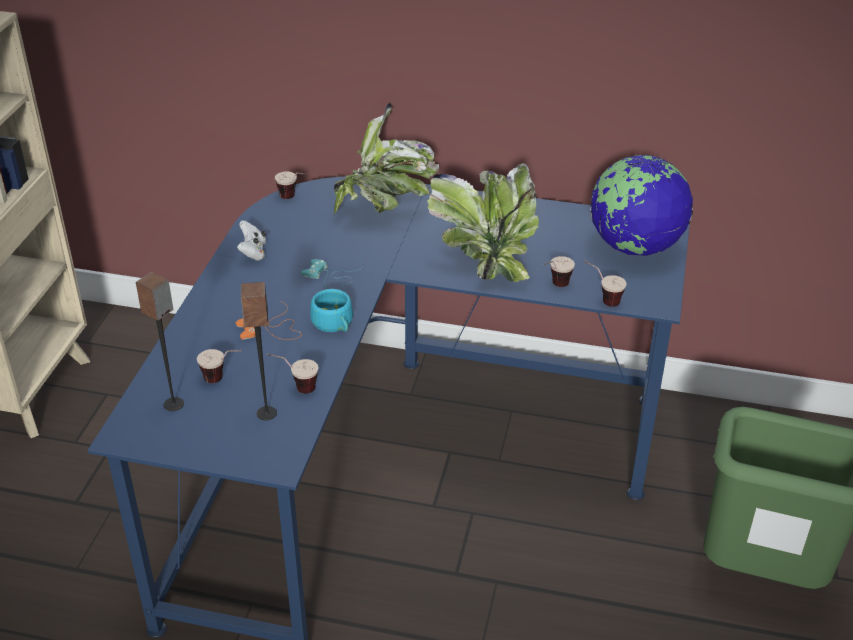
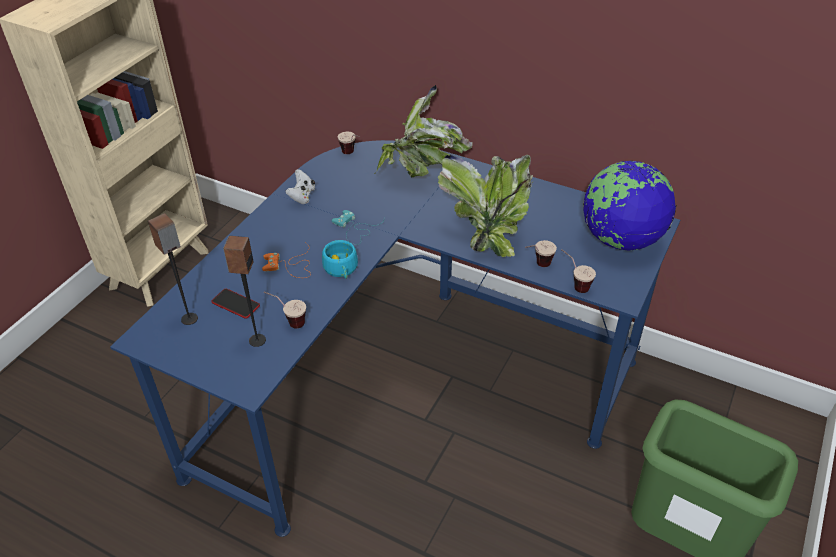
camera: 15 degrees right, 5 degrees up
cup [197,349,242,383] -> phone [212,289,260,319]

